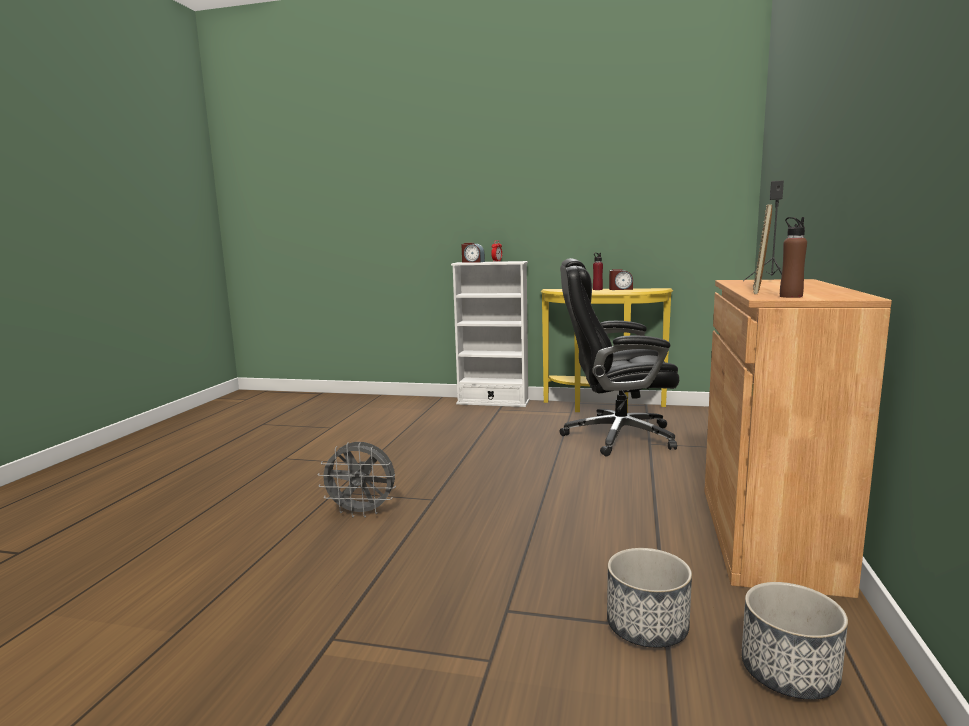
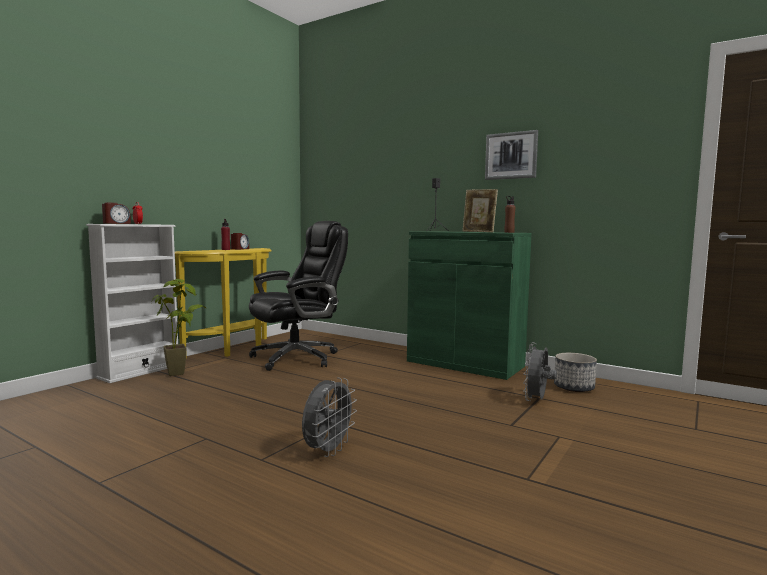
camera: 70 degrees left, 5 degrees down
black office chair [559,258,679,456] -> black office chair turned 150 degrees counterclockwise [249,221,348,371]
planter [607,548,692,648] -> grey fan [523,342,557,401]
brown cabinet [704,279,892,598] -> green cabinet [407,231,532,380]
none -> potted plant [151,279,206,376]
none -> picture [485,130,538,180]

